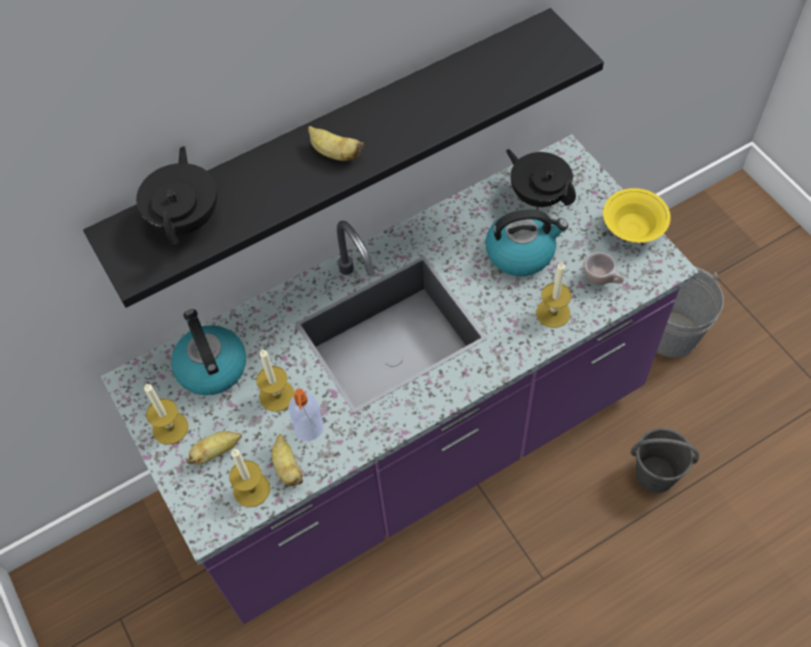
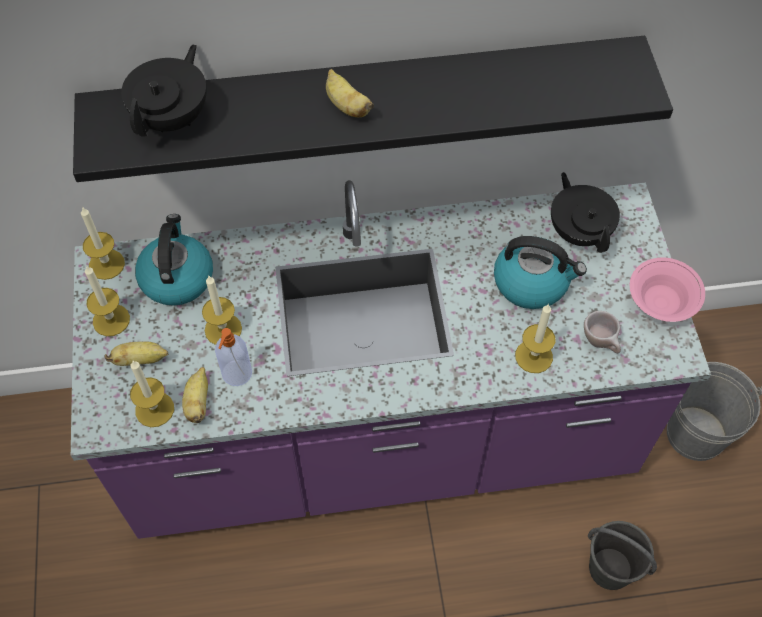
camera: 20 degrees right, 0 degrees up
yellow bowl [603,188,671,243] -> pink bowl [630,258,705,322]
none -> candle [81,207,125,280]

